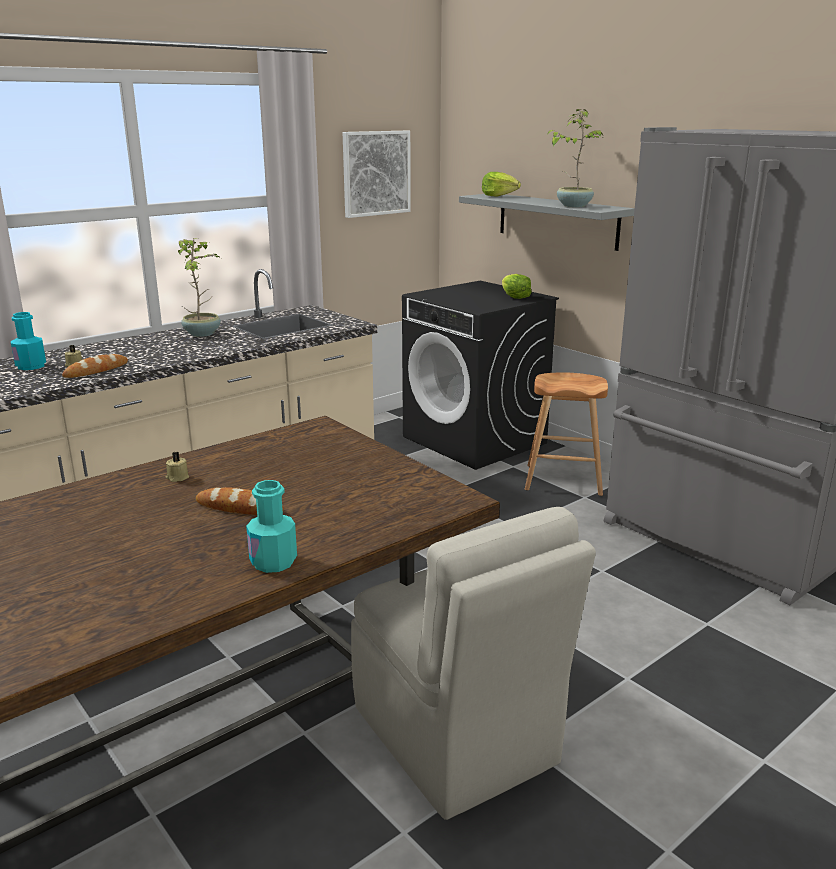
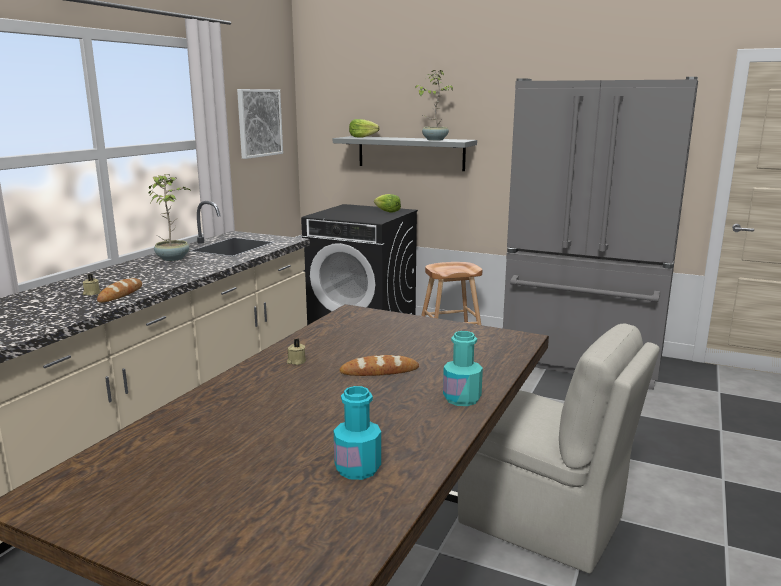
camera: 25 degrees left, 5 degrees down
turquoise bottle [11,312,46,370] -> turquoise bottle moved to [334,386,381,480]

